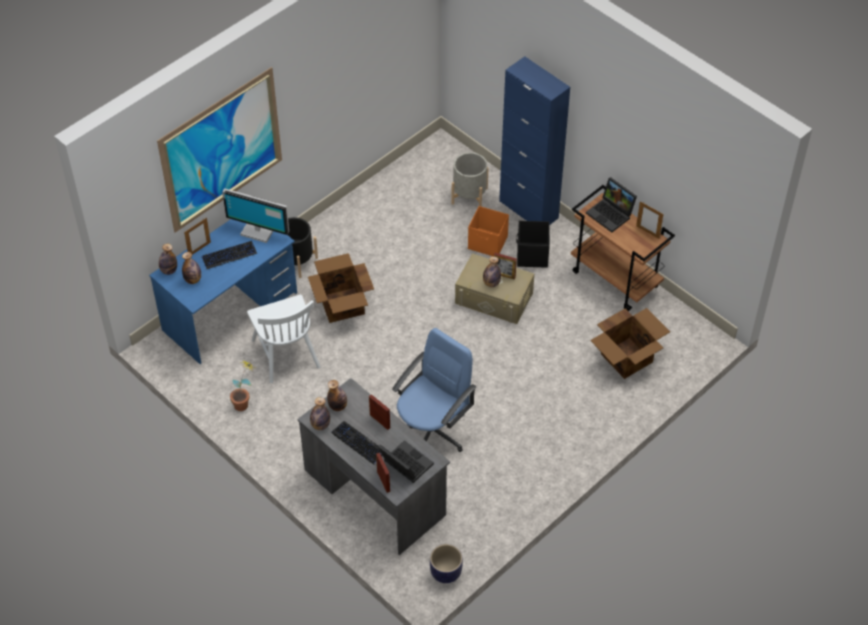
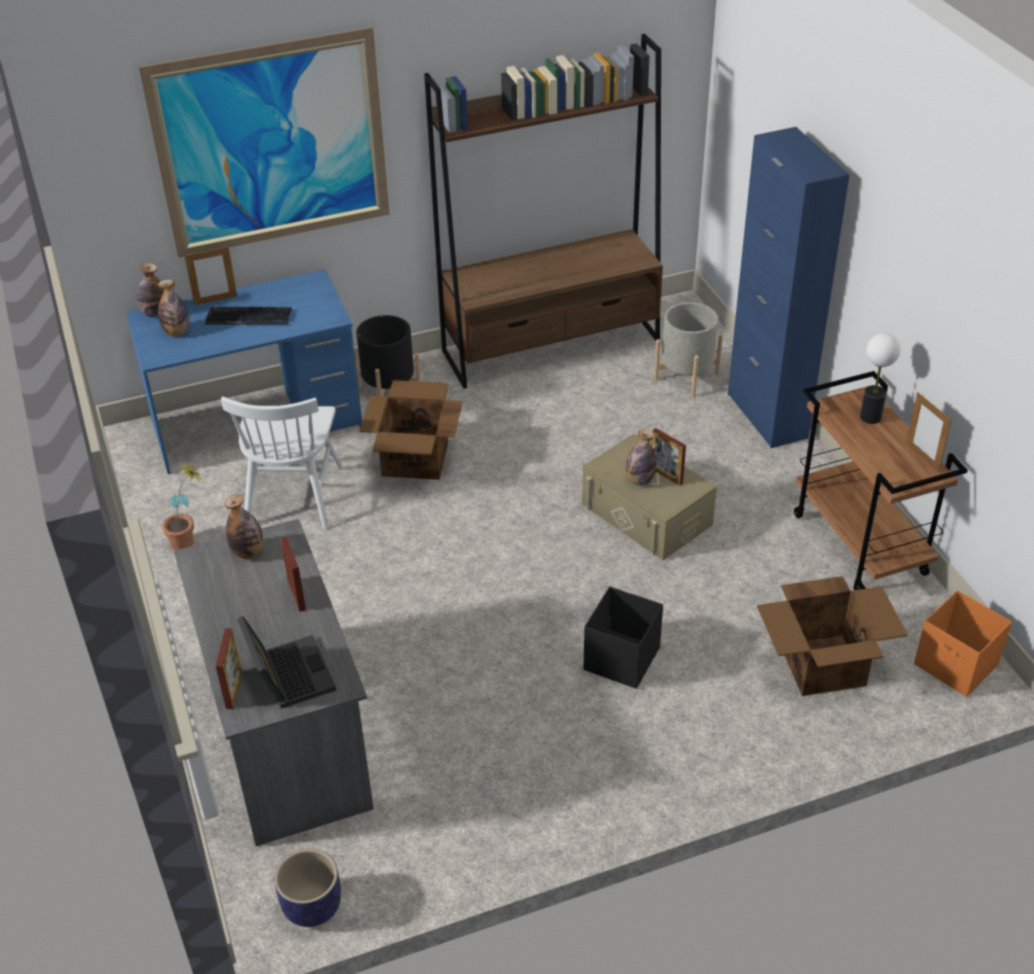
camera: 25 degrees right, 10 degrees down
monitor [222,188,289,243] -> none
bottle [310,397,330,430] -> none
keyboard [331,421,383,464] -> none
blue office chair [392,328,476,452] -> none
orange storage box [468,206,509,256] -> orange storage box moved to [914,590,1012,697]
black storage box [516,221,550,268] -> black storage box moved to [584,587,663,689]
laptop [586,177,637,232] -> table lamp [860,333,900,424]
none -> brown bookcase [424,34,663,389]

